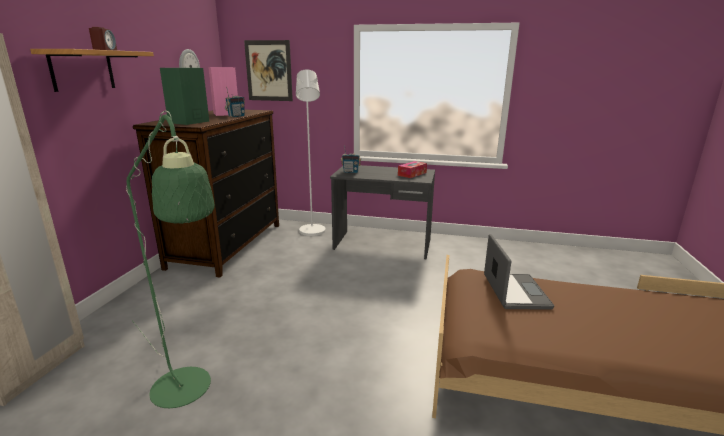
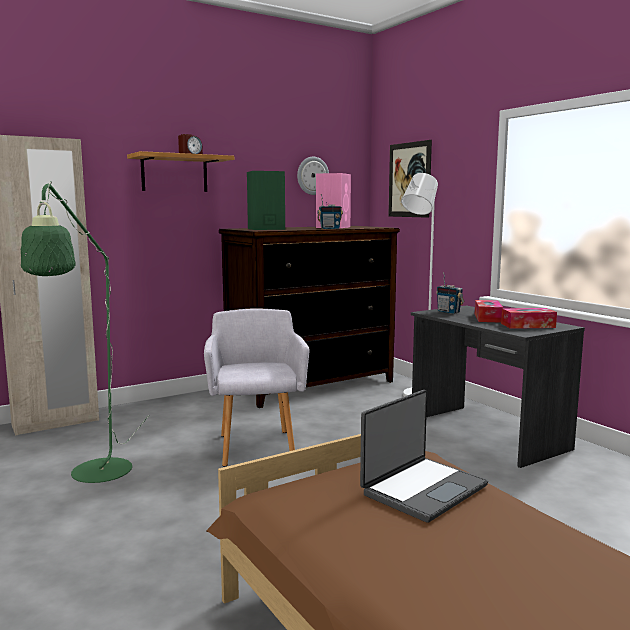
camera: 45 degrees right, 10 degrees down
none -> grey armchair [204,308,310,466]
none -> tissue box [475,300,503,323]

